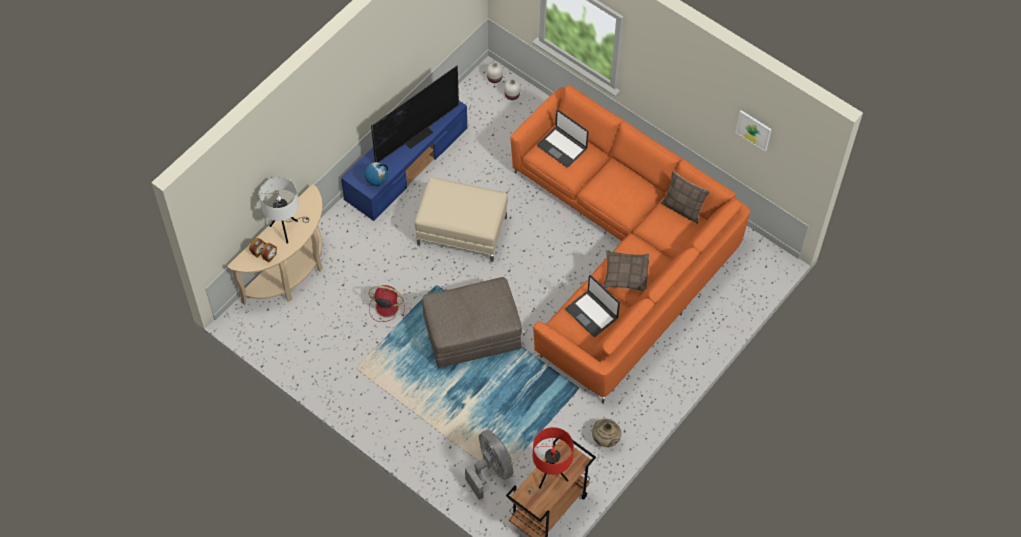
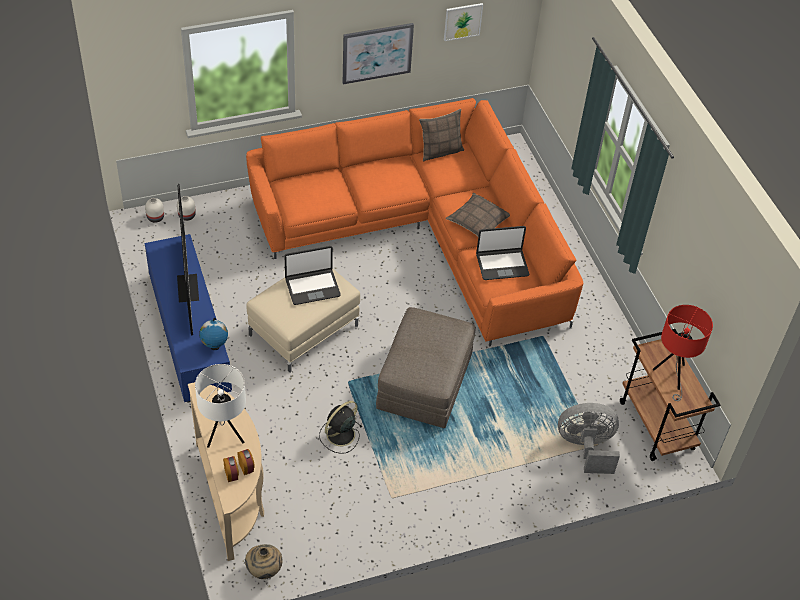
camera: 60 degrees left, 10 degrees down
red fan [369,285,405,322] -> black fan [319,401,362,454]
laptop [537,110,589,168] -> laptop moved to [285,246,341,305]
beige vase [592,419,621,447] -> beige vase moved to [245,544,282,579]
none -> picture [343,23,414,84]

